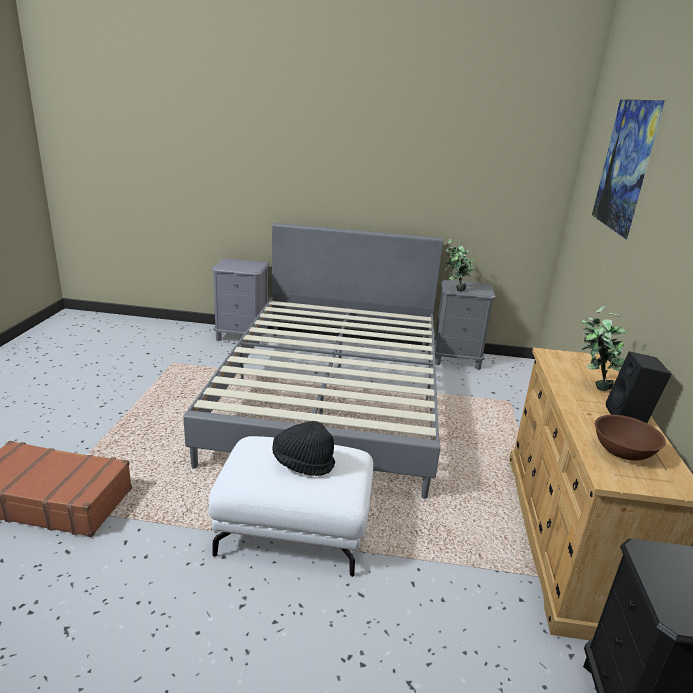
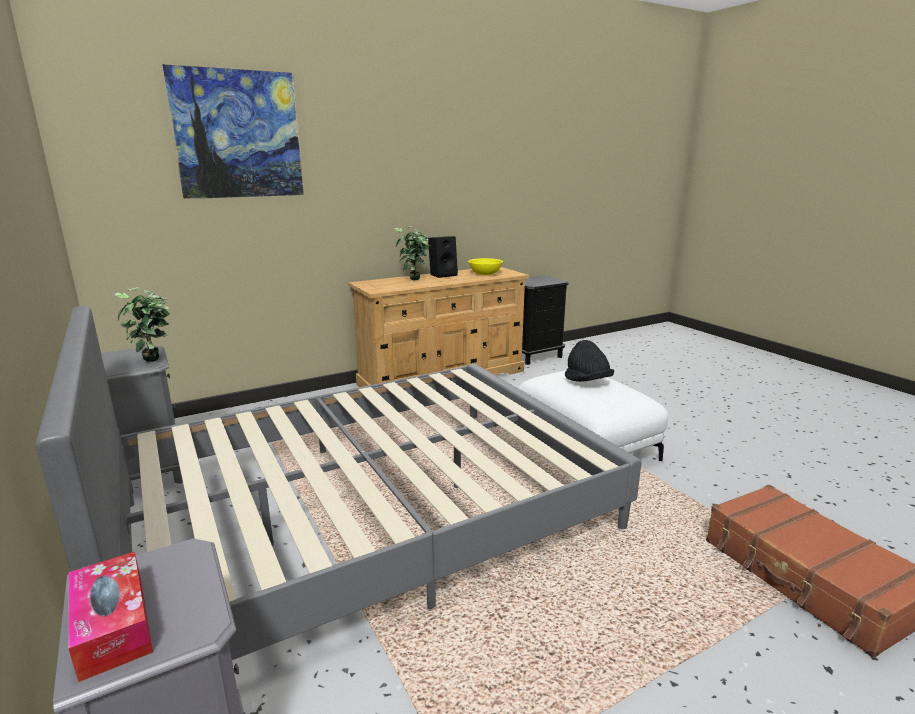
camera: 125 degrees left, 5 degrees down
brown bowl [595,415,666,461] -> yellow bowl [468,258,503,275]
none -> tissue box [68,551,153,682]

